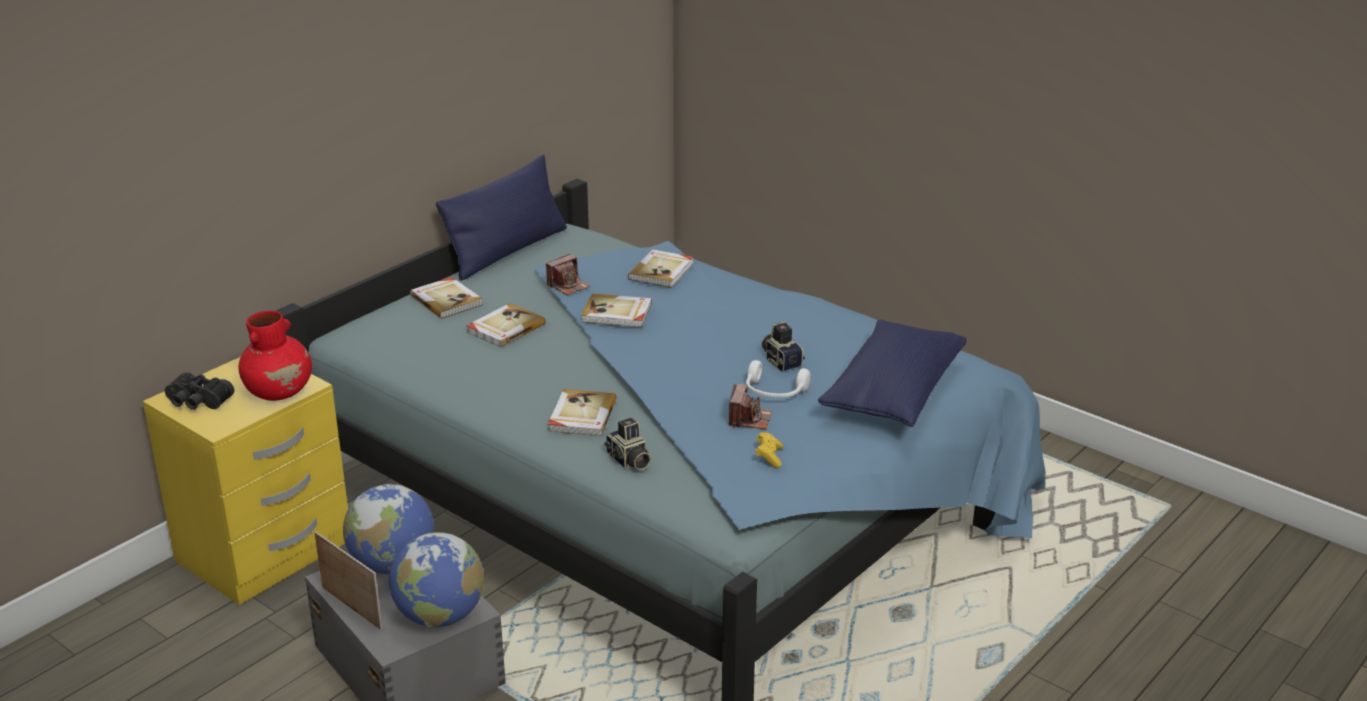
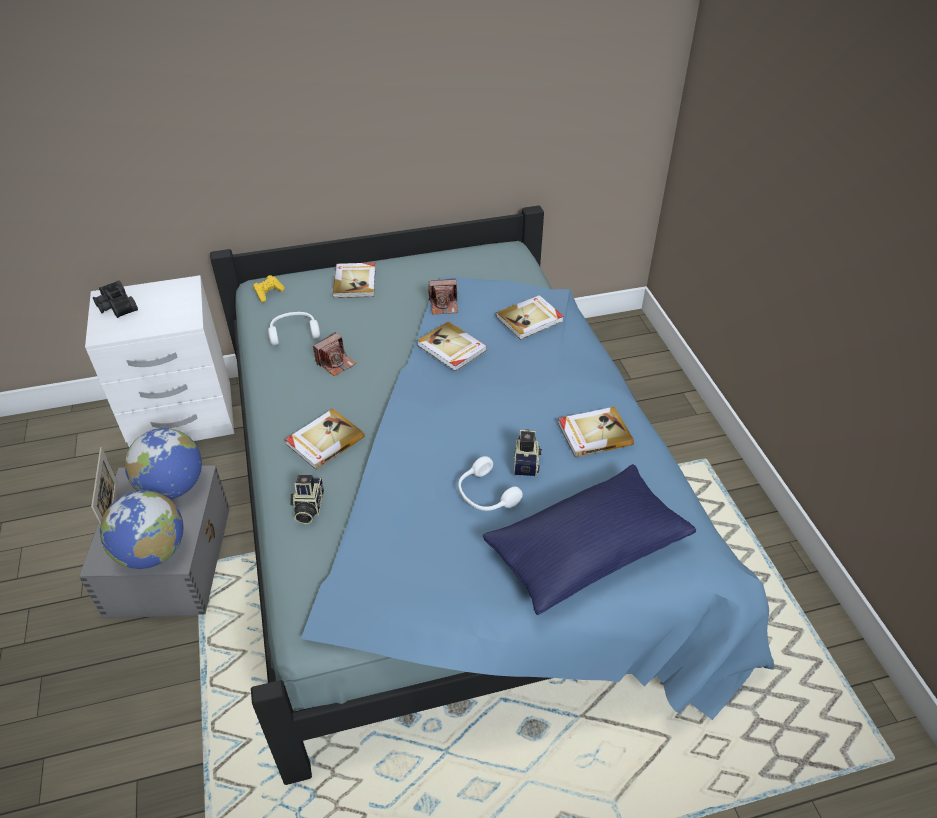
camera: 35 degrees right, 15 degrees up
yellow nightstand [143,357,348,605] -> white nightstand [85,275,234,447]
red vase [239,311,312,401] -> none
blue pillow [436,155,567,281] -> none
book [466,303,546,347] -> book moved to [558,407,634,457]
camera [729,384,772,429] -> camera moved to [313,332,356,376]
yellow game controller [755,432,783,468] -> yellow game controller moved to [253,275,285,302]
none -> white headphones [268,312,320,345]

